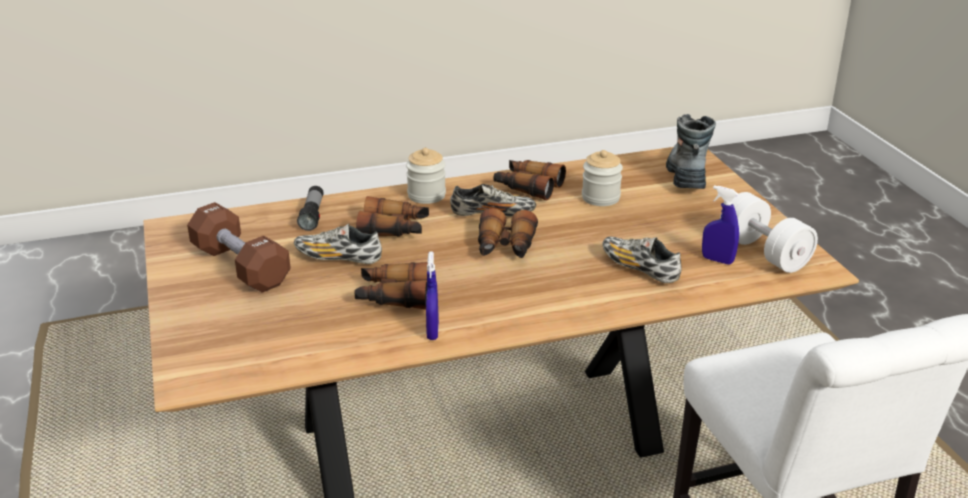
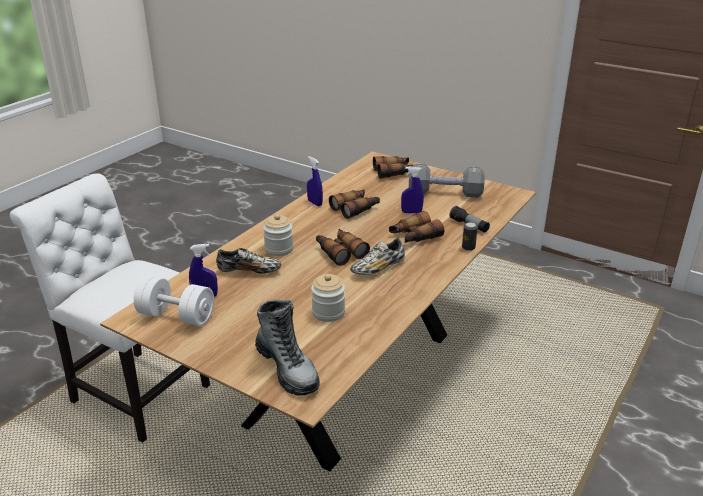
camera: 140 degrees right, 0 degrees up
brown dumbbell [187,202,291,293] -> grey dumbbell [409,164,485,197]
shoe [294,223,382,264] -> blue spray bottle [401,166,424,214]
jar [406,148,446,204] -> jar moved to [263,214,293,256]
binoculars [494,160,566,200] -> binoculars moved to [373,156,413,179]
none -> can [462,222,478,251]

